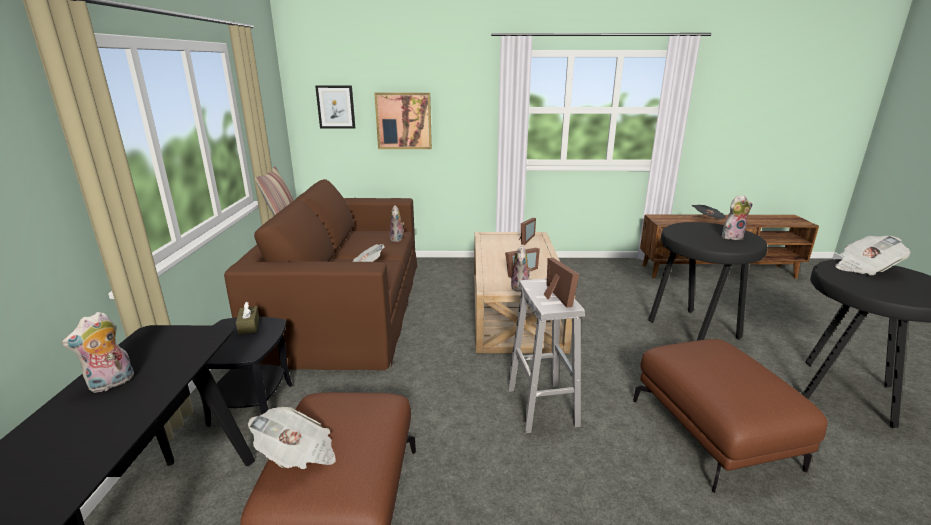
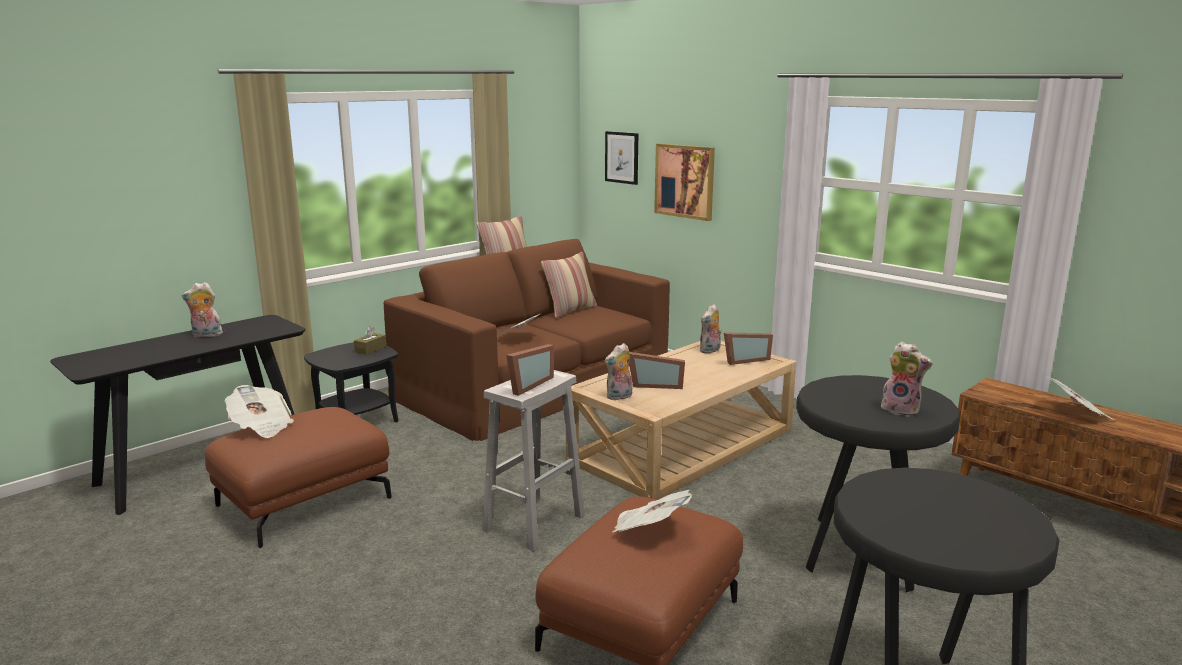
camera: 45 degrees right, 5 degrees down
plush toy [389,205,404,242] -> plush toy moved to [699,304,722,354]
newspaper [835,236,910,275] -> newspaper moved to [612,490,692,533]
none -> pillow [541,252,597,318]

